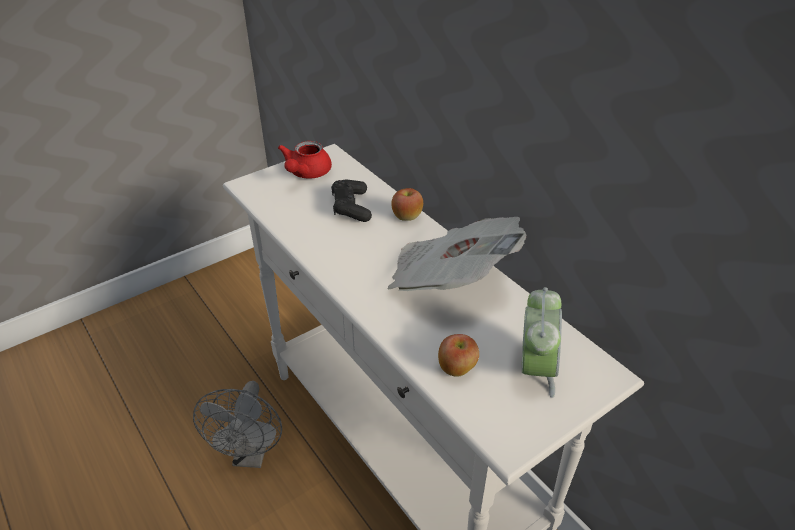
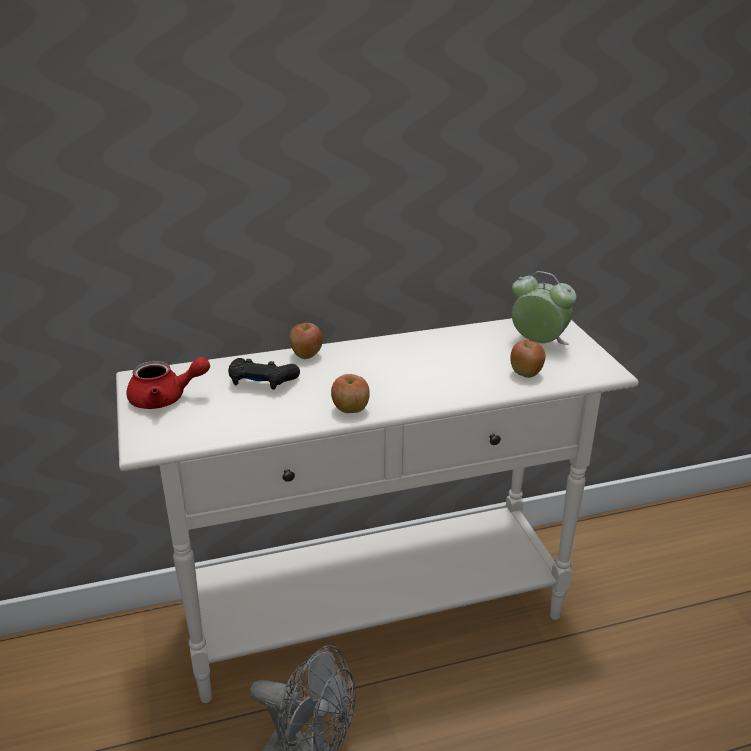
camera: 70 degrees left, 10 degrees down
red teapot [278,141,332,179] -> red teapot turned 45 degrees counterclockwise [126,357,210,409]
newspaper [388,217,526,291] -> none
none -> apple [331,374,370,413]

